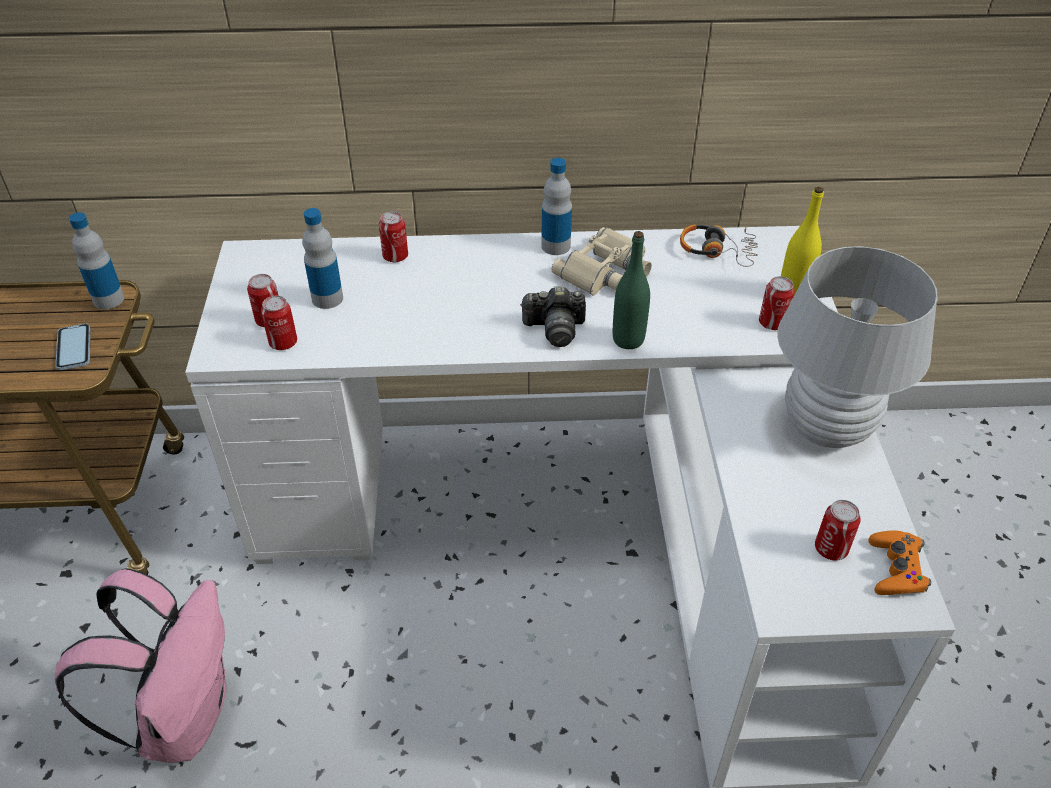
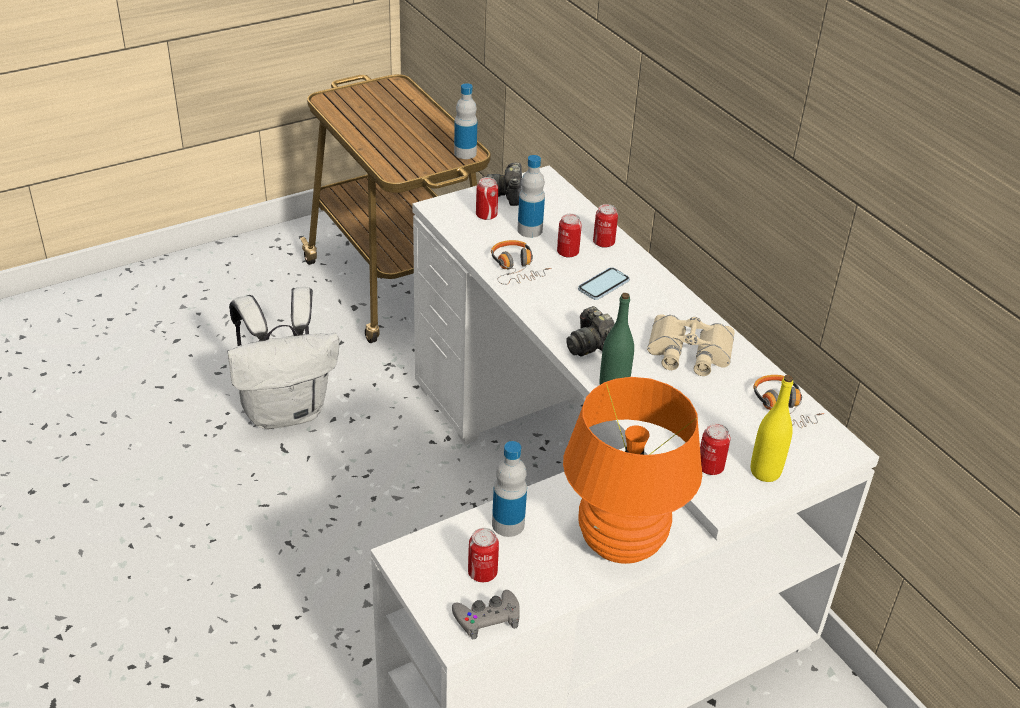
camera: 60 degrees right, 5 degrees down
phone [55,324,91,370] -> phone moved to [578,267,630,300]
pink backpack [55,568,227,763] -> white backpack [228,287,339,429]
can [261,296,297,350] -> can moved to [557,214,582,258]
bottle [541,158,572,255] -> bottle moved to [492,441,527,537]
white table lamp [777,246,938,448] -> orange table lamp [563,377,702,564]
orange game controller [868,530,931,595] -> grey game controller [452,590,520,639]
none -> camera [482,163,522,206]
none -> headphones [491,240,552,285]

